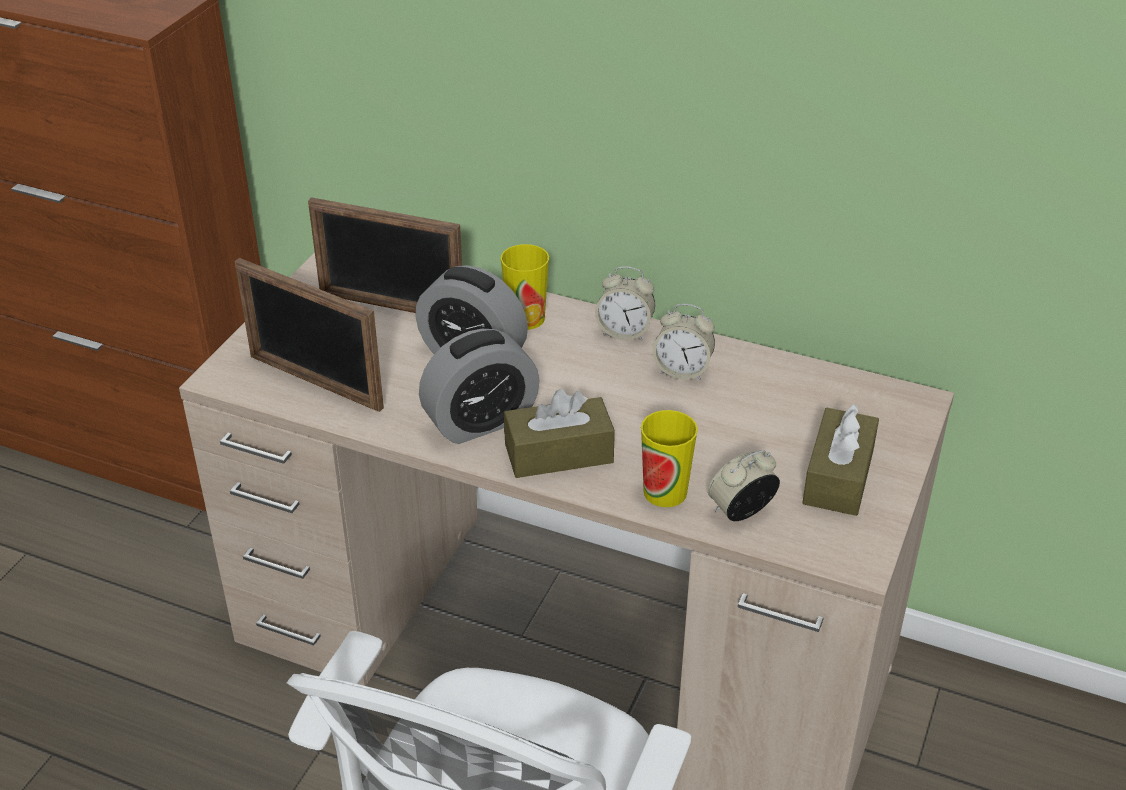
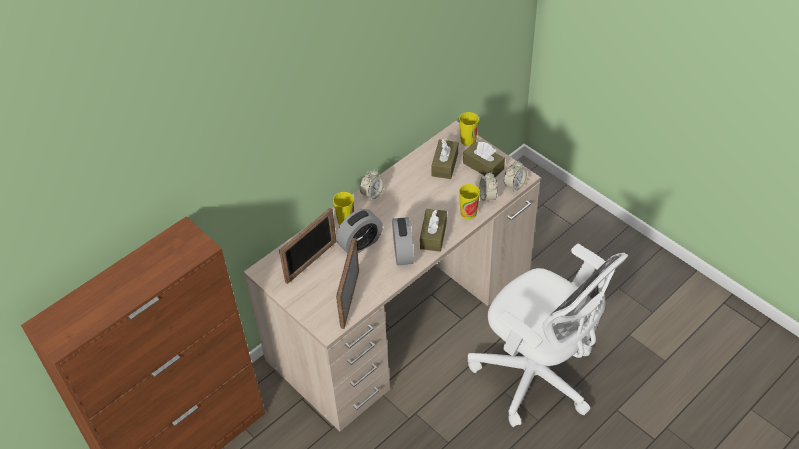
camera: 65 degrees left, 10 degrees up
picture frame [235,258,384,412] -> picture frame turned 135 degrees clockwise [336,238,359,329]
alarm clock [653,304,715,381] -> alarm clock moved to [504,160,527,192]
none -> brown tissue box [432,139,458,179]
none -> cup [459,112,479,146]

